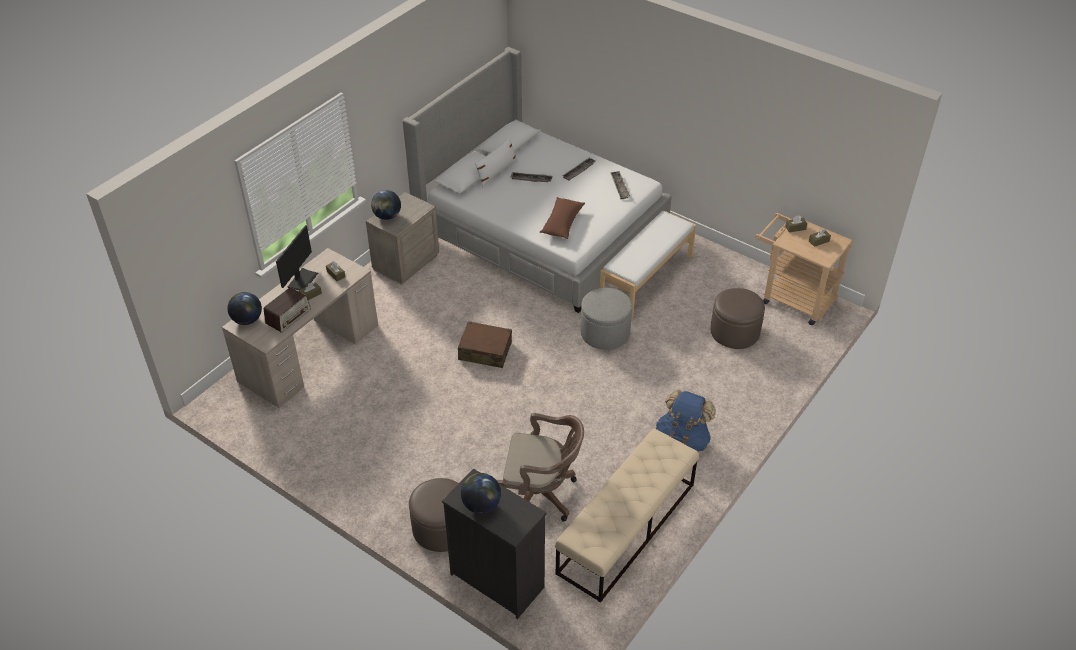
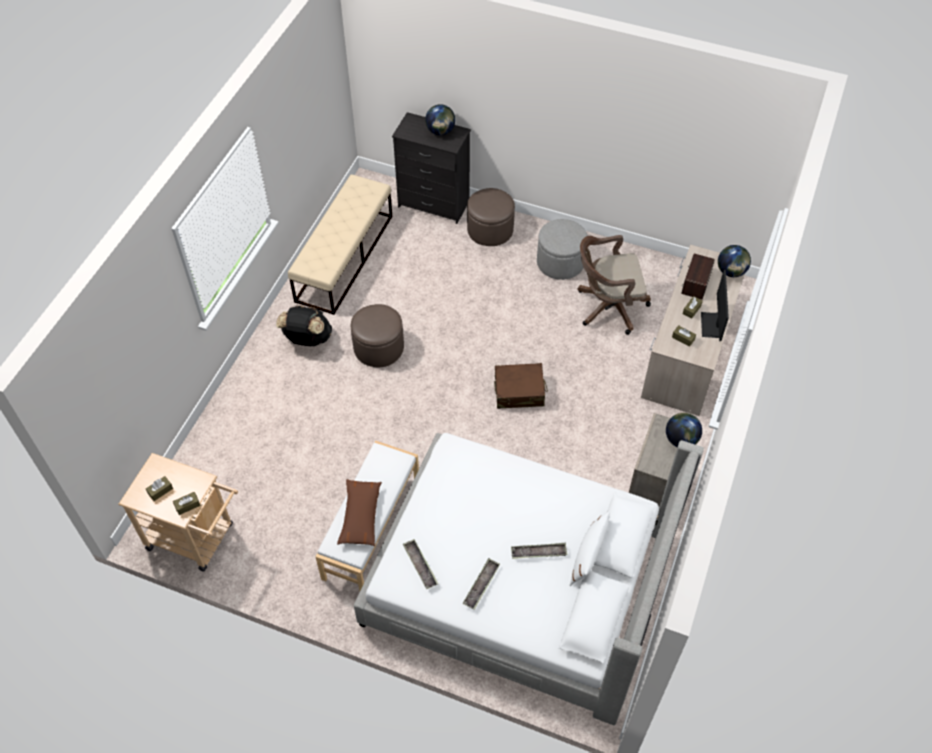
camera: 165 degrees right, 10 degrees up
brown office chair [497,413,584,522] -> brown office chair moved to [578,235,651,335]
brown pillow [540,197,585,239] -> brown pillow moved to [337,479,382,546]
grey ottoman [580,288,632,350] -> grey ottoman moved to [537,219,588,280]
blue backpack [656,390,716,452] -> black backpack [276,305,332,346]
brown ottoman [710,288,765,349] -> brown ottoman moved to [351,304,404,367]

